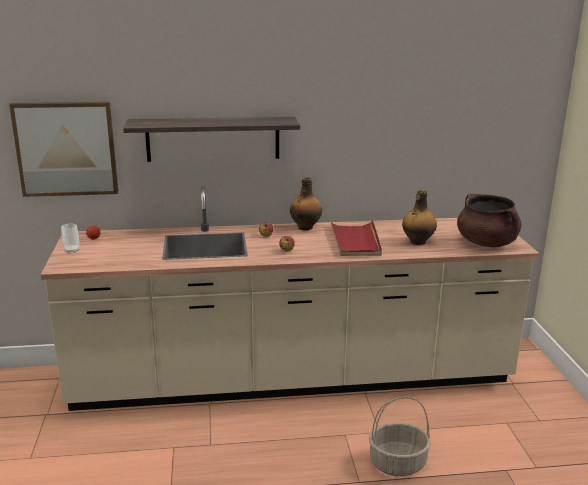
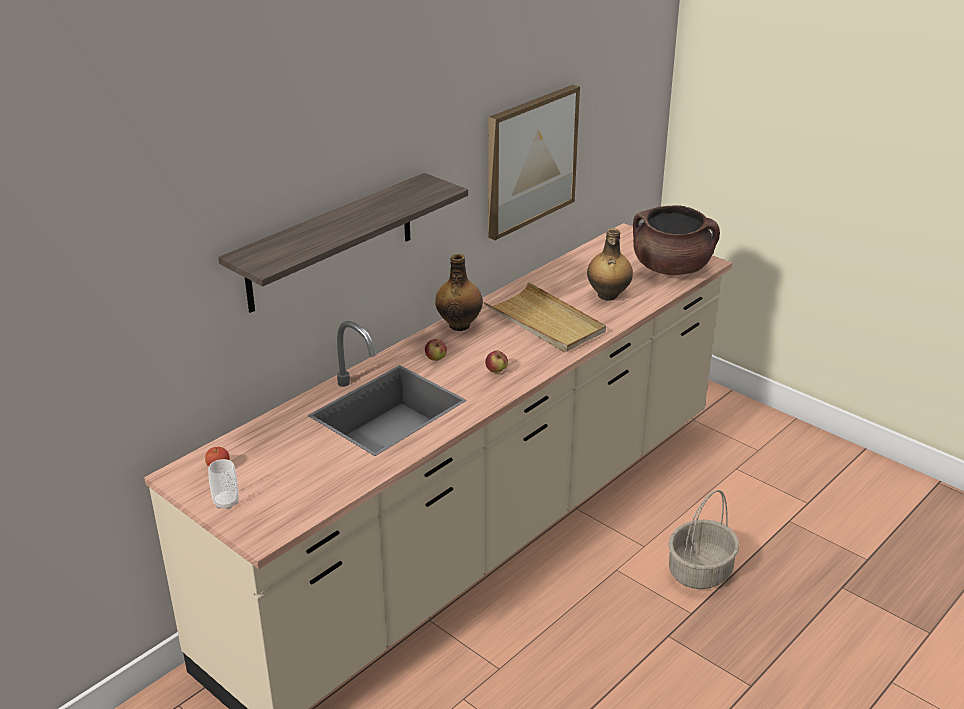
camera: 40 degrees left, 10 degrees up
picture [9,102,118,197] -> picture moved to [488,85,580,240]
red tray [330,219,382,256] -> beige tray [483,282,606,352]

